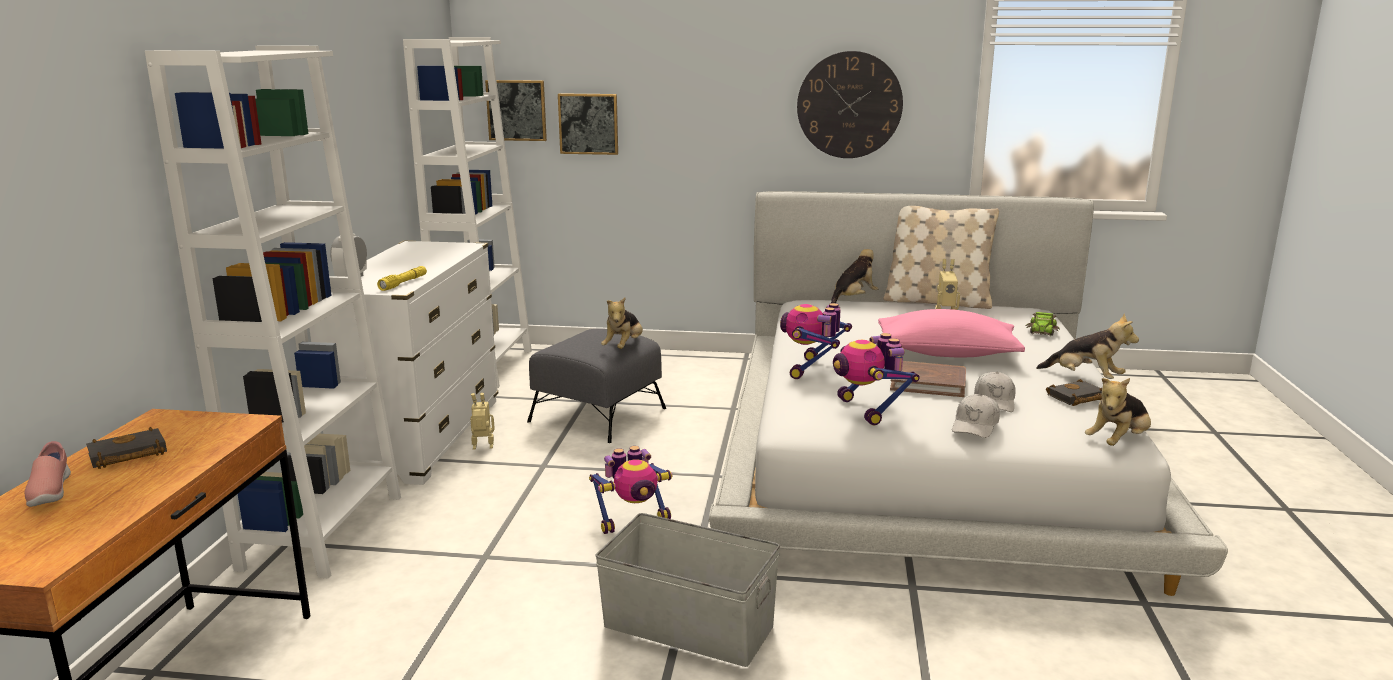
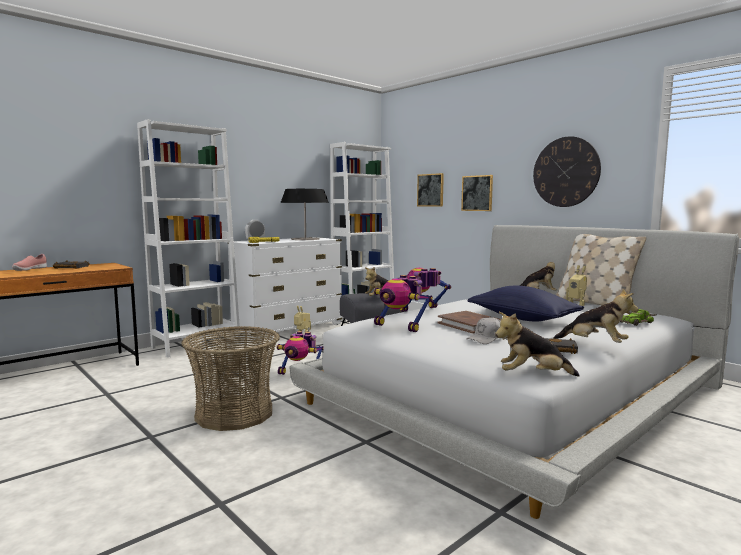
camera: 40 degrees right, 10 degrees down
picture [485,80,547,141] -> picture moved to [461,175,493,211]
grey storage box [595,513,780,667] -> basket [182,326,280,431]
toy robot [833,333,920,425] -> toy robot turned 75 degrees counterclockwise [374,275,433,332]
pink pillow [878,309,1025,358] -> blue pillow [467,286,584,322]
white cap [952,394,1000,438] -> none
plush toy [1036,313,1139,379] -> plush toy turned 45 degrees counterclockwise [553,288,639,343]
none -> table lamp [281,189,329,240]

